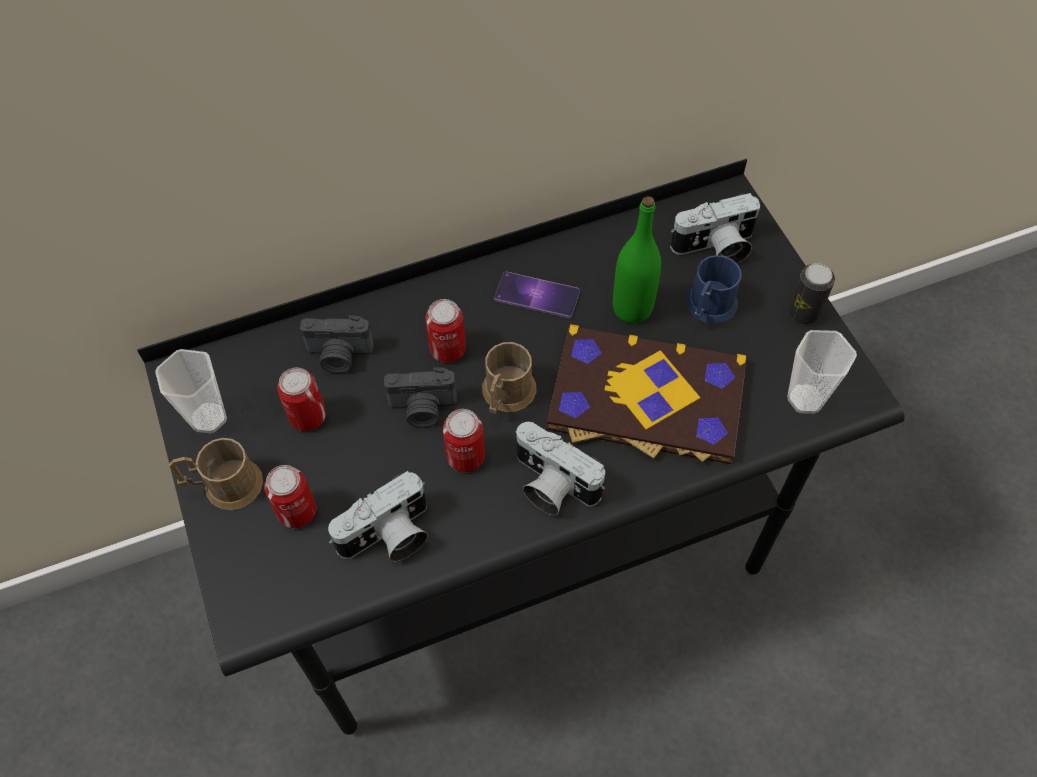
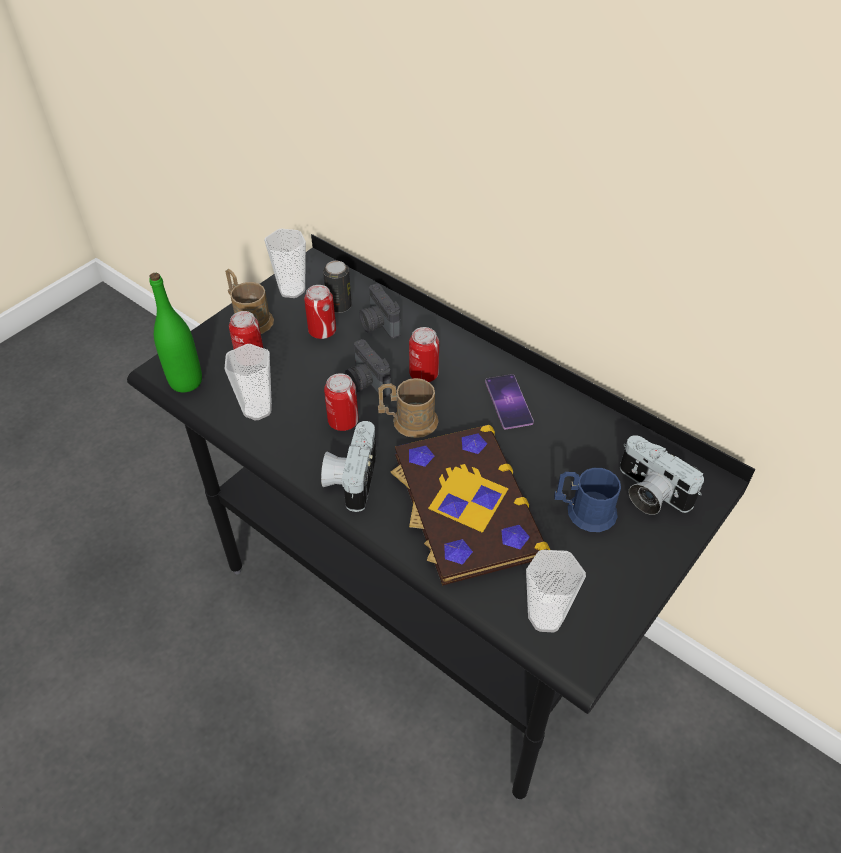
camera: 60 degrees right, 10 degrees down
camera [328,471,428,562] -> cup [224,344,272,420]
green bottle [613,196,661,324] -> green bottle moved to [149,273,202,392]
can [788,263,835,325] -> can moved to [323,261,352,313]

